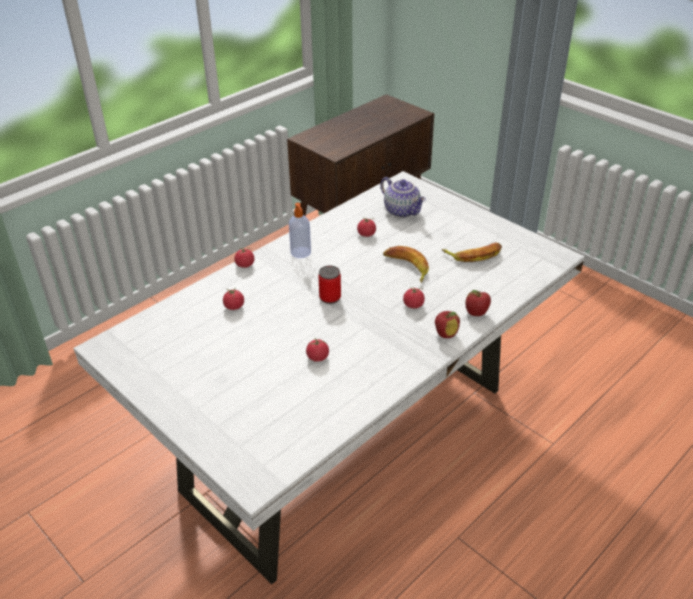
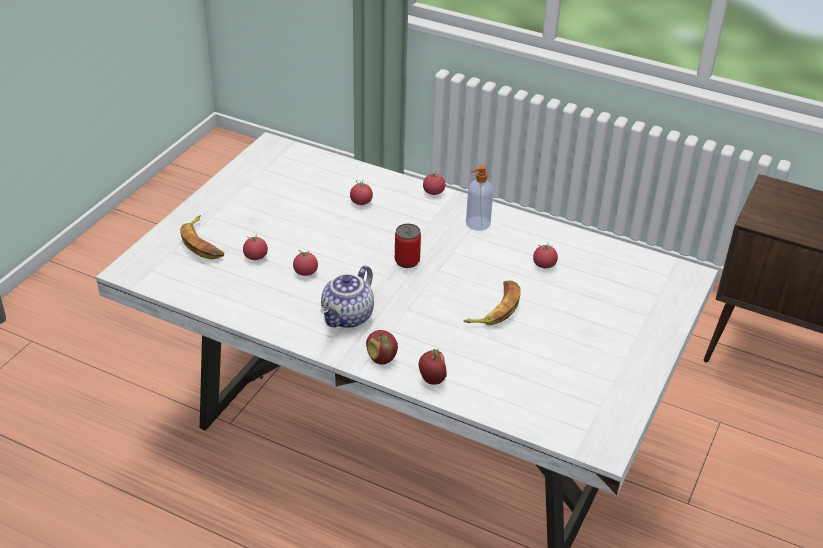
camera: 70 degrees right, 0 degrees up
teapot [380,177,426,218] -> teapot moved to [321,265,374,328]
tomato [403,287,425,309] -> tomato moved to [243,234,268,260]
banana [442,243,502,262] -> banana moved to [180,215,224,259]

